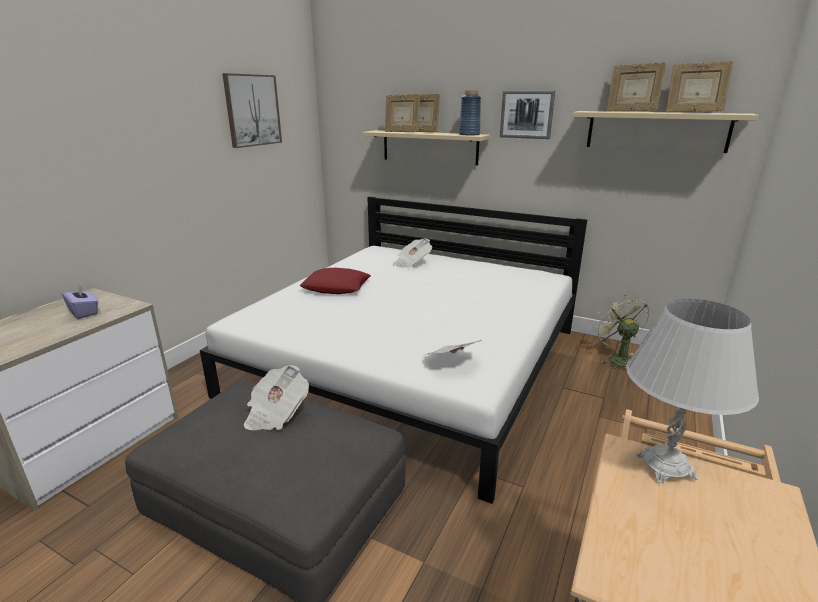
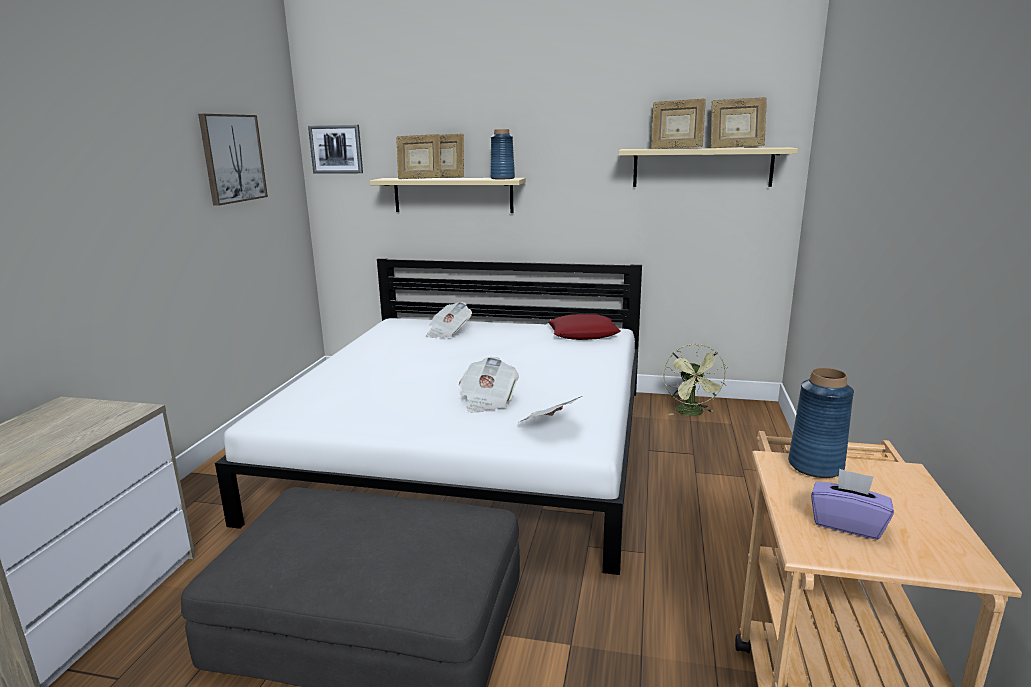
camera: 15 degrees left, 5 degrees down
purple tissue box [62,285,98,319] -> purple tissue box moved to [811,468,894,540]
newspaper [244,365,309,430] -> newspaper moved to [459,357,519,413]
red pillow [300,268,371,294] -> red pillow moved to [548,314,620,340]
picture [500,91,555,139] -> picture moved to [308,125,363,174]
green fan [593,295,649,372] -> green fan turned 150 degrees counterclockwise [663,344,728,416]
white table lamp [626,299,759,483] -> blue vase [788,368,854,478]

